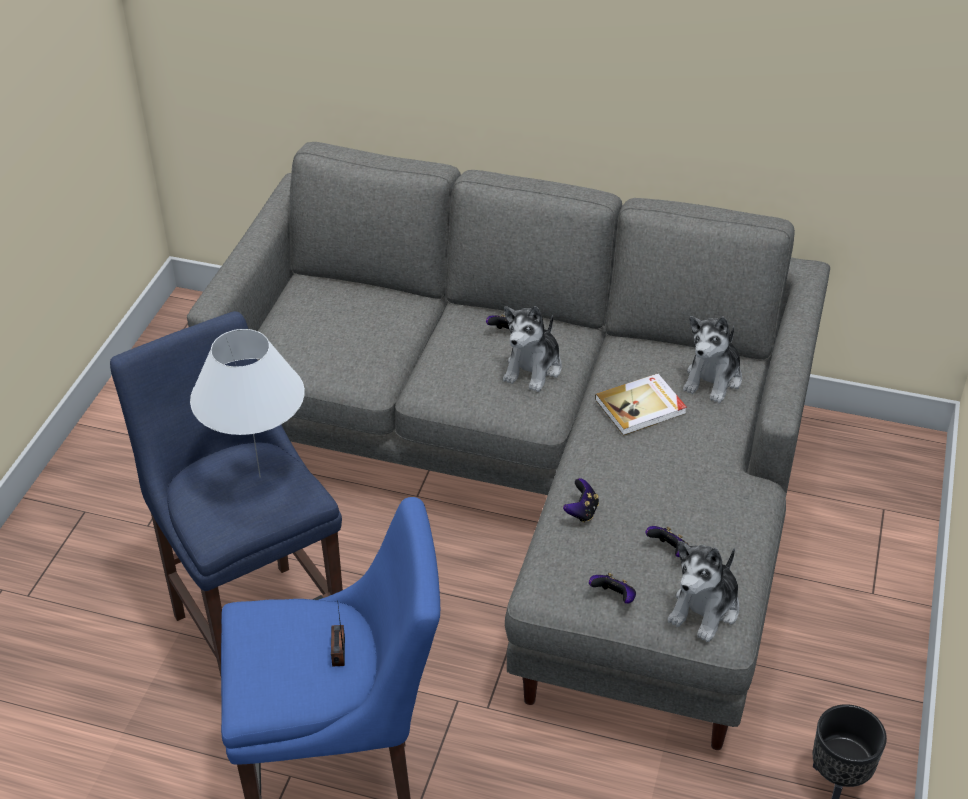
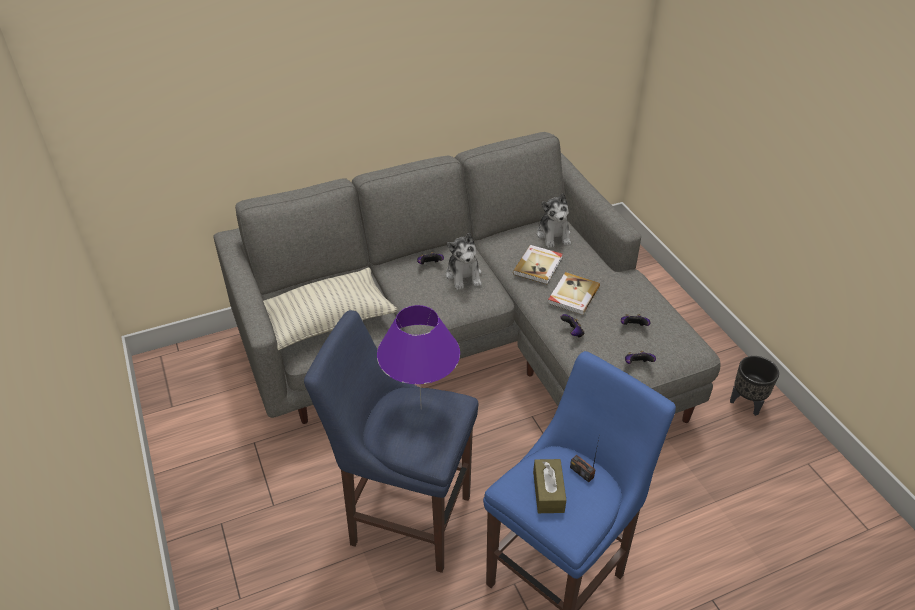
camera: 40 degrees left, 0 degrees up
white table lamp [190,329,305,478] -> purple table lamp [377,305,460,409]
plush toy [667,541,739,642] -> none
none -> pillow [263,267,398,350]
none -> brown tissue box [533,459,566,513]
none -> book [548,272,600,315]

